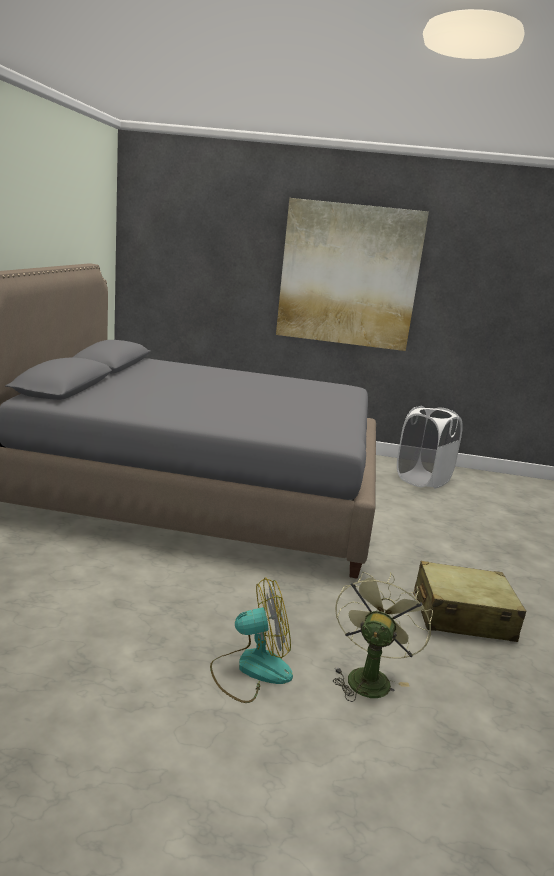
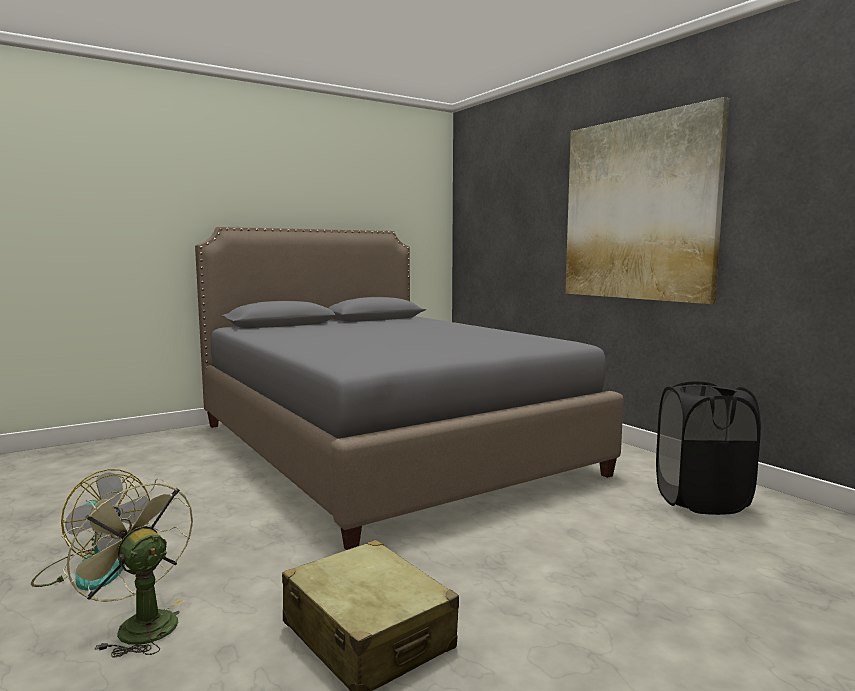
camera: 50 degrees right, 10 degrees down
green fan [333,572,433,702] -> green fan turned 120 degrees counterclockwise [61,478,193,658]
white laundry basket [397,406,463,488] -> black laundry basket [656,381,761,515]

